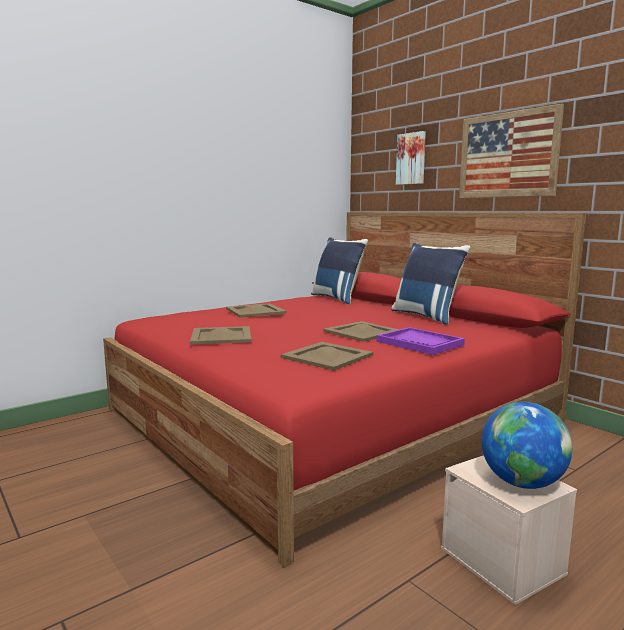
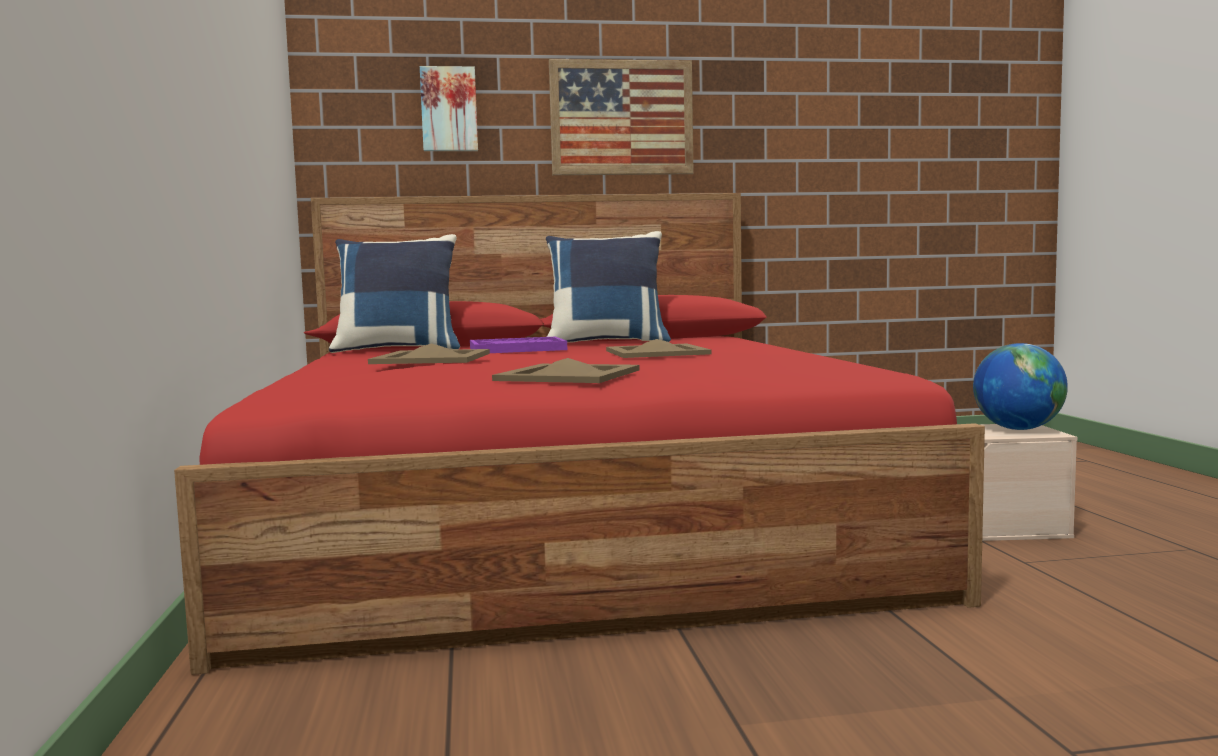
camera: 60 degrees left, 5 degrees down
beige tray [281,342,373,371] -> none
purple tray [377,327,465,355] -> purple tray moved to [470,337,567,353]

